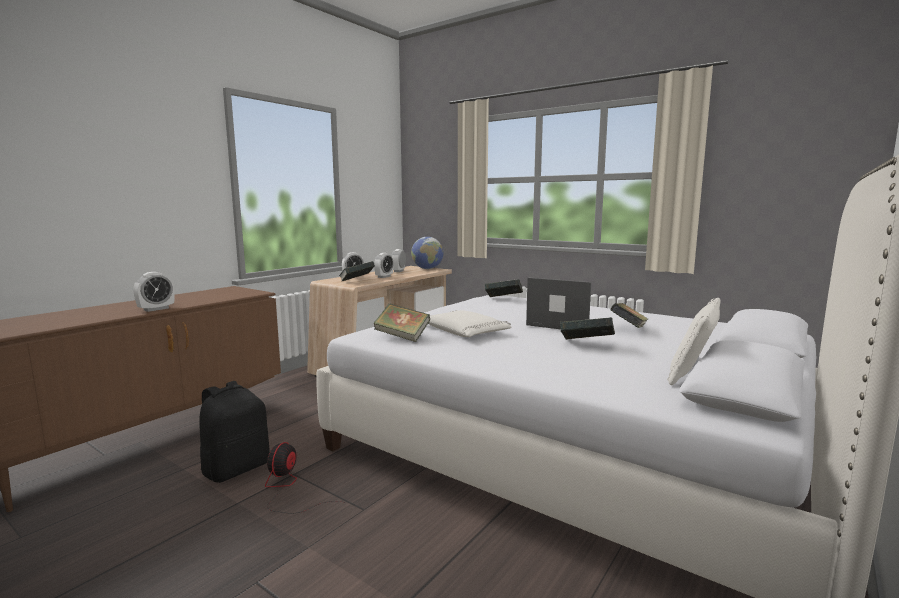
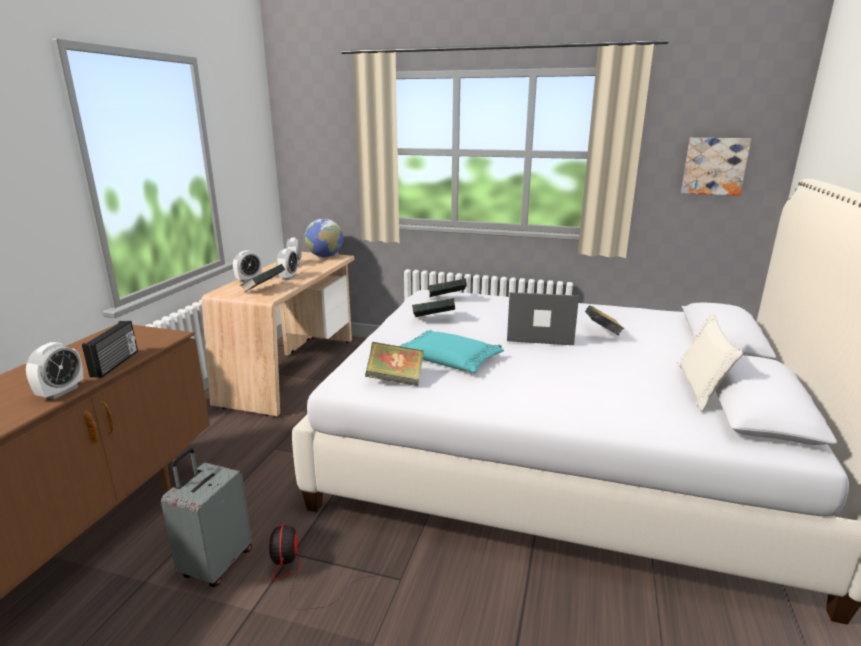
camera: 20 degrees left, 10 degrees up
black backpack [199,381,270,483] -> grey suitcase [161,448,252,587]
white pillow [428,310,512,337] -> turquoise pillow [400,330,504,373]
book [560,317,615,340] -> book moved to [412,298,455,317]
none -> radio [82,321,138,378]
none -> picture [681,138,751,196]

